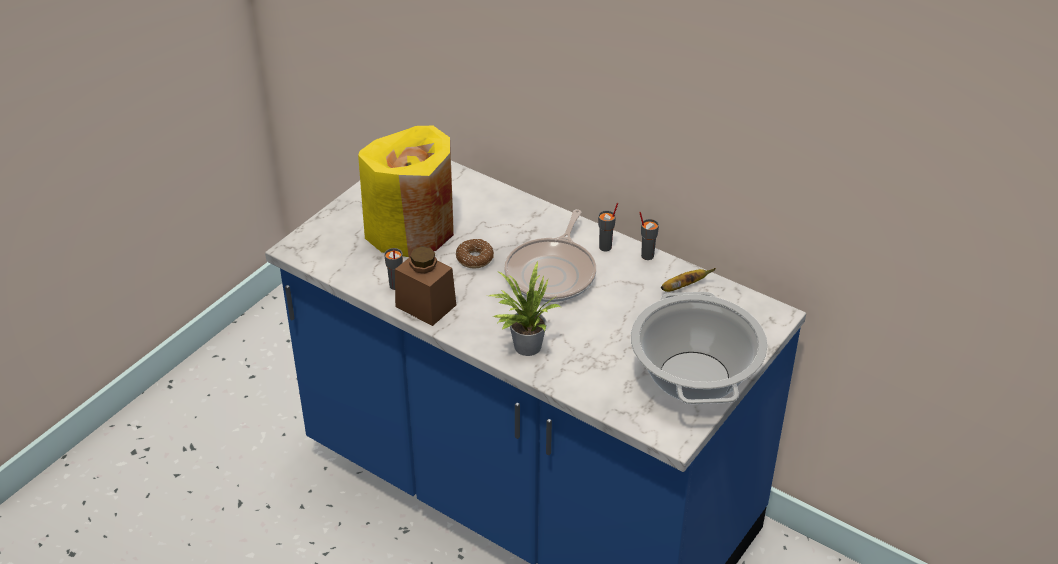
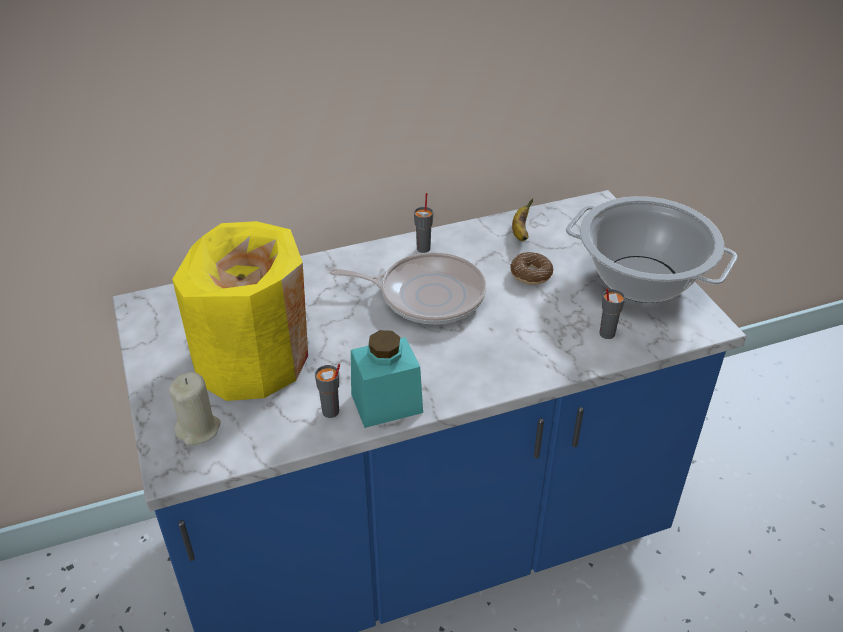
camera: 55 degrees left, 0 degrees up
brown jar [395,246,456,326] -> turquoise jar [351,330,423,428]
donut [456,239,494,268] -> donut moved to [510,252,553,285]
potted plant [489,262,561,356] -> none
frying pan [504,209,596,302] -> frying pan turned 45 degrees counterclockwise [329,252,486,324]
grey cup [639,212,659,260] -> grey cup moved to [600,288,625,339]
none -> beige candle [169,371,221,446]

